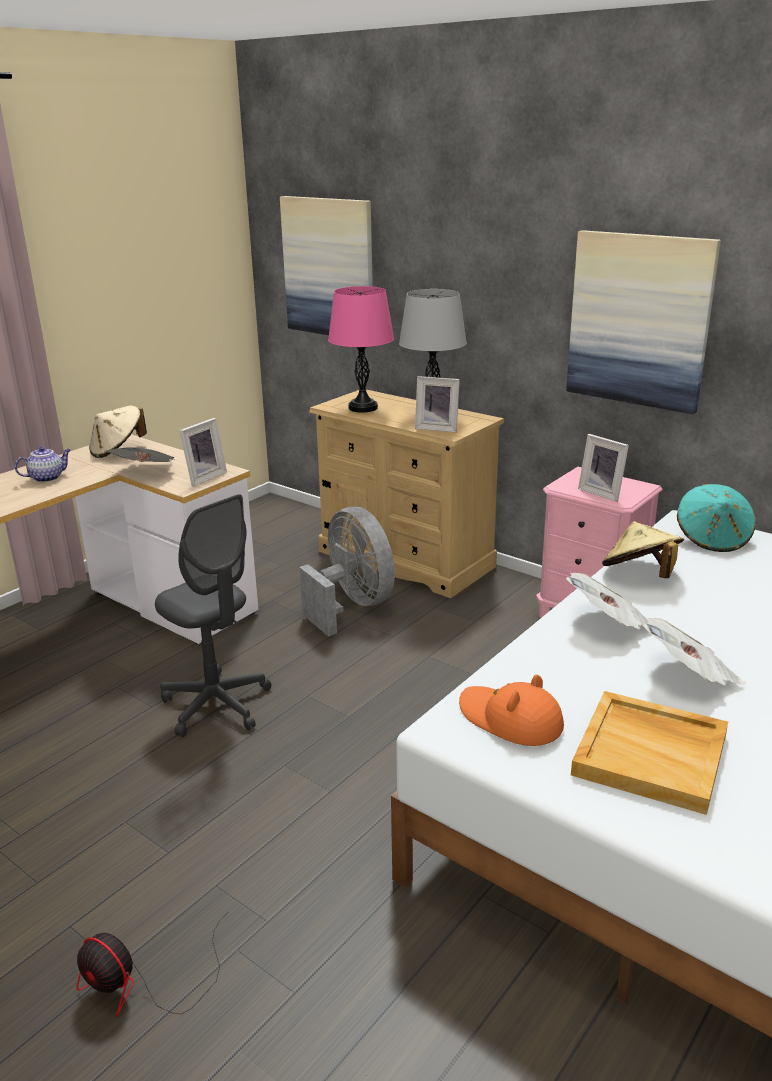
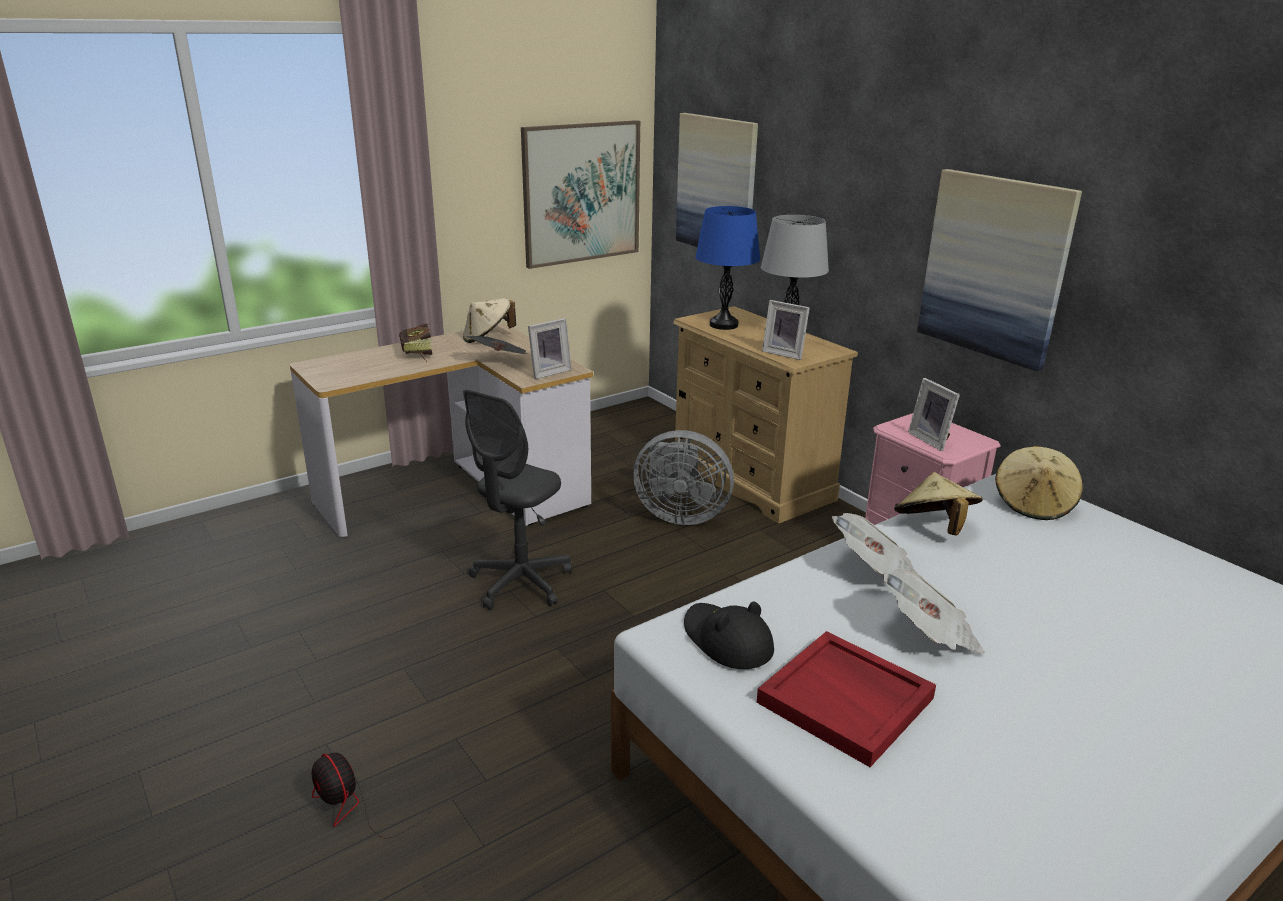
camera: 15 degrees right, 0 degrees up
teapot [15,446,71,482] -> book [399,323,432,363]
grey office chair [155,494,271,737] -> grey office chair turned 60 degrees clockwise [463,390,572,610]
grey fan [299,507,395,637] -> grey fan turned 120 degrees clockwise [633,430,734,525]
pink table lamp [328,286,394,412] -> blue table lamp [695,206,760,330]
orange hat [459,675,564,746] -> black hat [684,601,774,669]
beige tray [571,691,728,815] -> red tray [757,631,936,767]
turquoise hat [677,484,756,552] -> beige hat [995,446,1083,520]
none -> picture [521,120,640,269]

